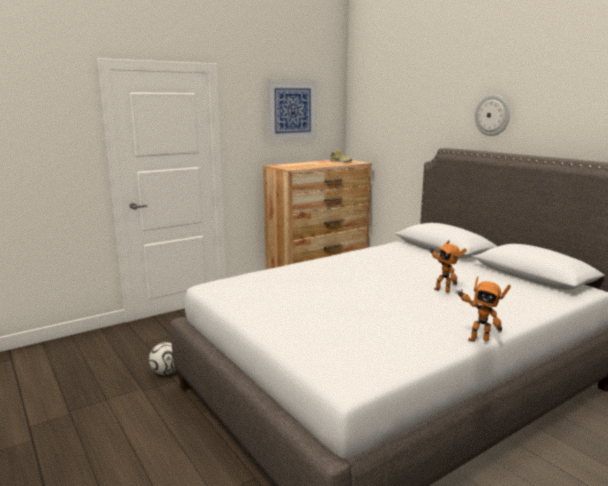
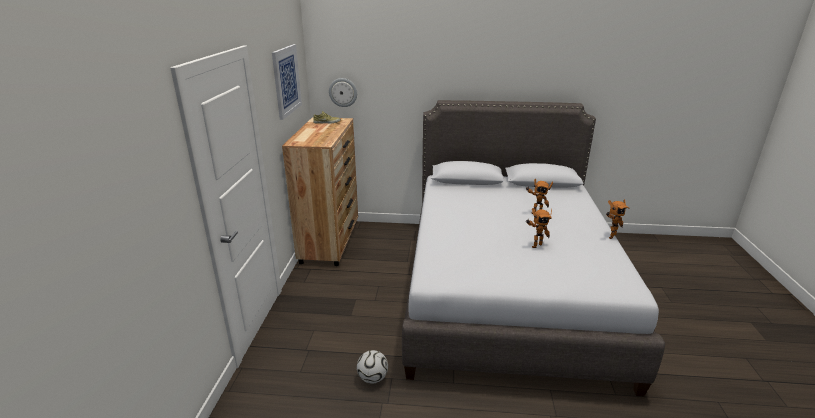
camera: 50 degrees left, 10 degrees up
wall clock [475,95,510,136] -> wall clock moved to [329,78,357,107]
none -> toy robot [526,208,552,248]

